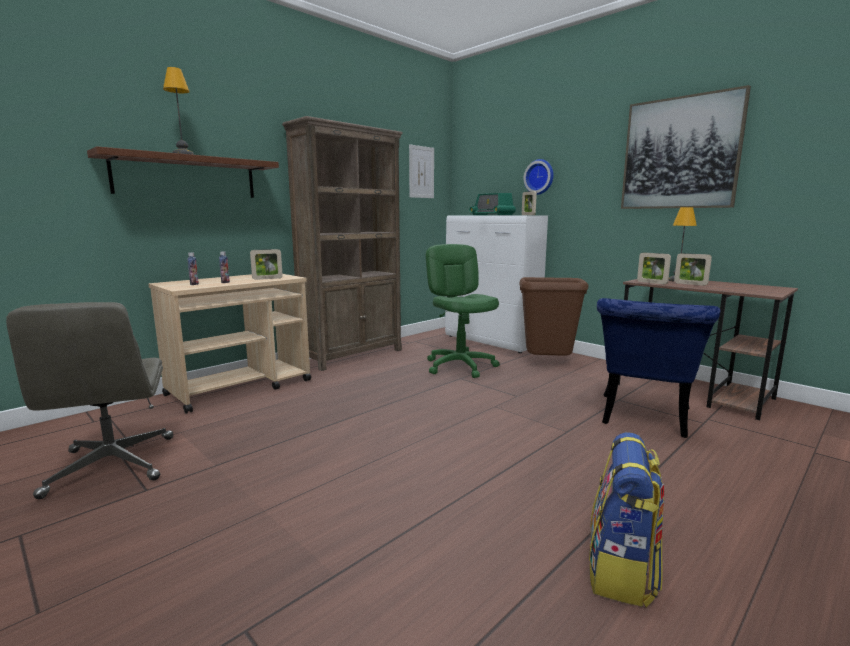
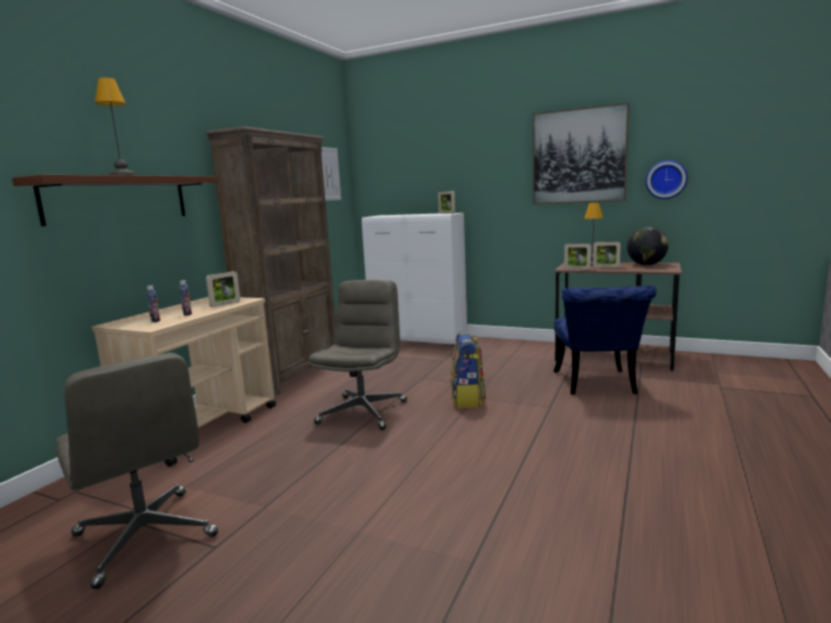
camera: 20 degrees left, 0 degrees up
green office chair [426,244,500,378] -> none
radio [469,193,516,215] -> none
brown trash can [519,277,588,356] -> none
wall clock [524,159,554,195] -> wall clock moved to [645,160,688,199]
backpack [589,432,664,607] -> backpack moved to [450,331,486,408]
none -> grey office chair [308,280,407,430]
none -> globe [627,227,669,265]

